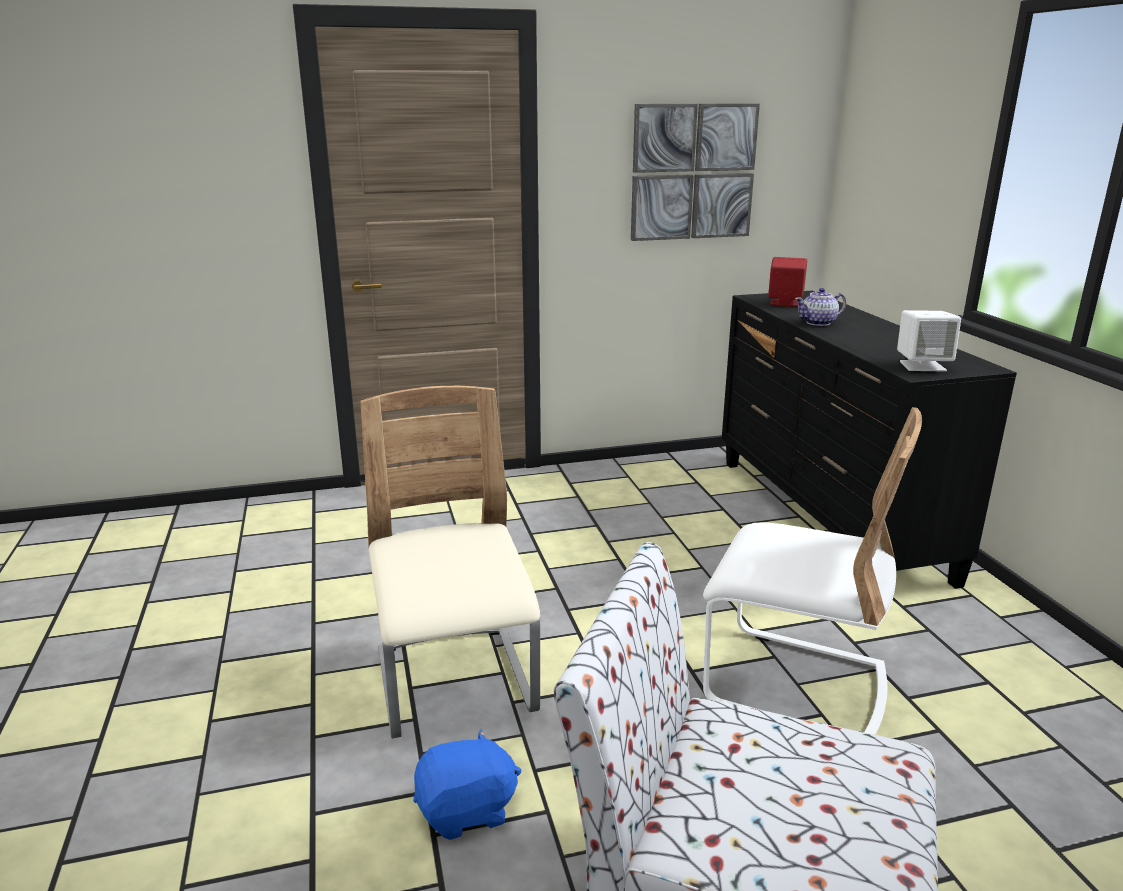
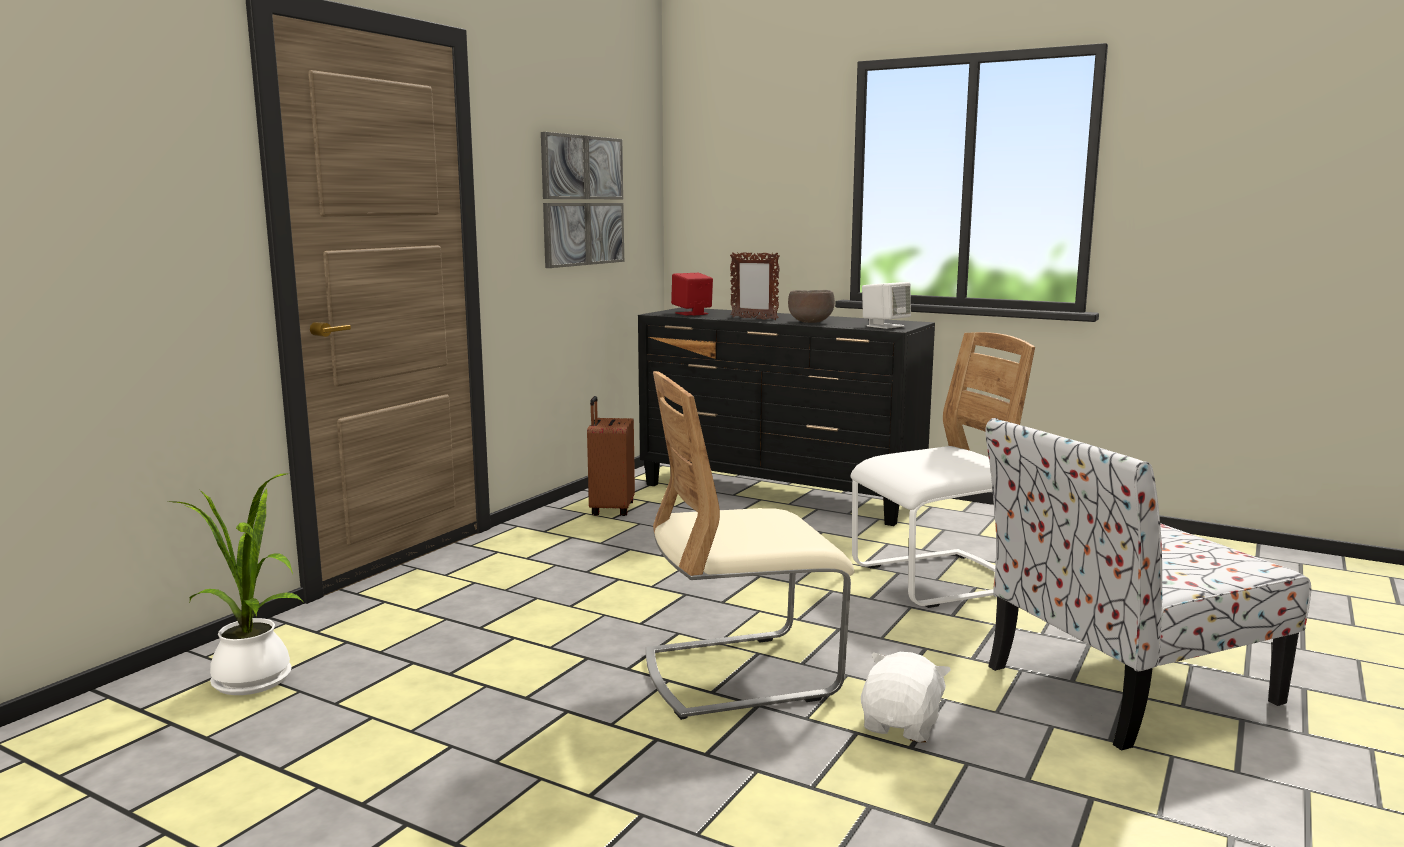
camera: 45 degrees left, 10 degrees down
beige chair [360,386,540,739] -> beige chair turned 45 degrees counterclockwise [646,371,855,720]
blue plush toy [413,729,521,840] -> white plush toy [861,652,951,742]
teapot [795,288,846,326] -> picture frame [730,252,780,320]
none -> potted plant [167,473,304,695]
none -> brown suitcase [587,396,635,516]
none -> brown bowl [788,290,835,323]

